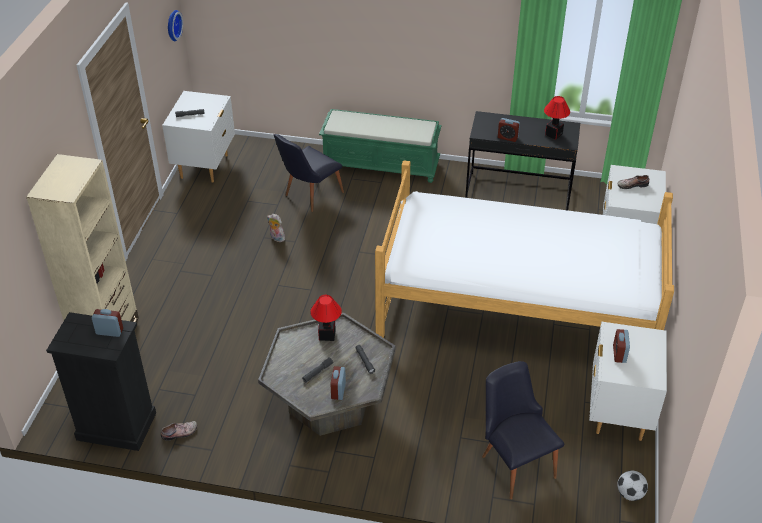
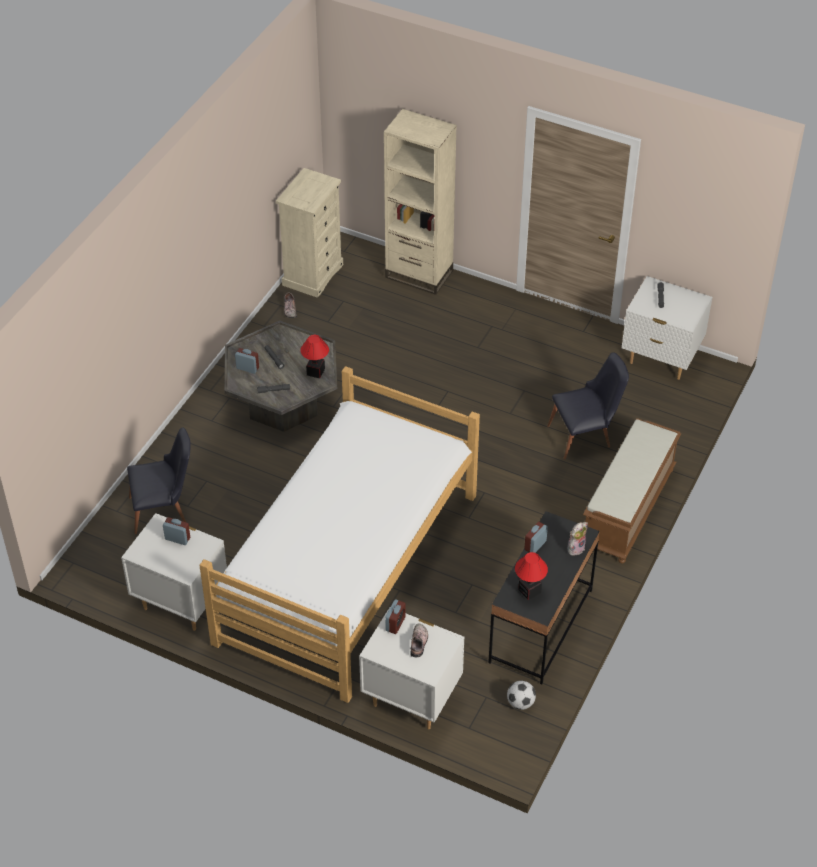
camera: 105 degrees right, 5 degrees up
black dresser [46,312,156,451] -> beige dresser [276,168,343,298]
alarm clock [92,309,123,337] -> alarm clock moved to [385,599,406,634]
wall clock [168,10,183,41] -> none
plush toy [267,214,285,242] -> plush toy moved to [568,522,588,556]
black chair [274,134,344,212] -> black chair turned 105 degrees clockwise [547,352,629,459]
green bench [319,109,442,183] -> brown bench [583,418,681,563]
football [617,471,648,501] -> football moved to [507,681,536,710]

